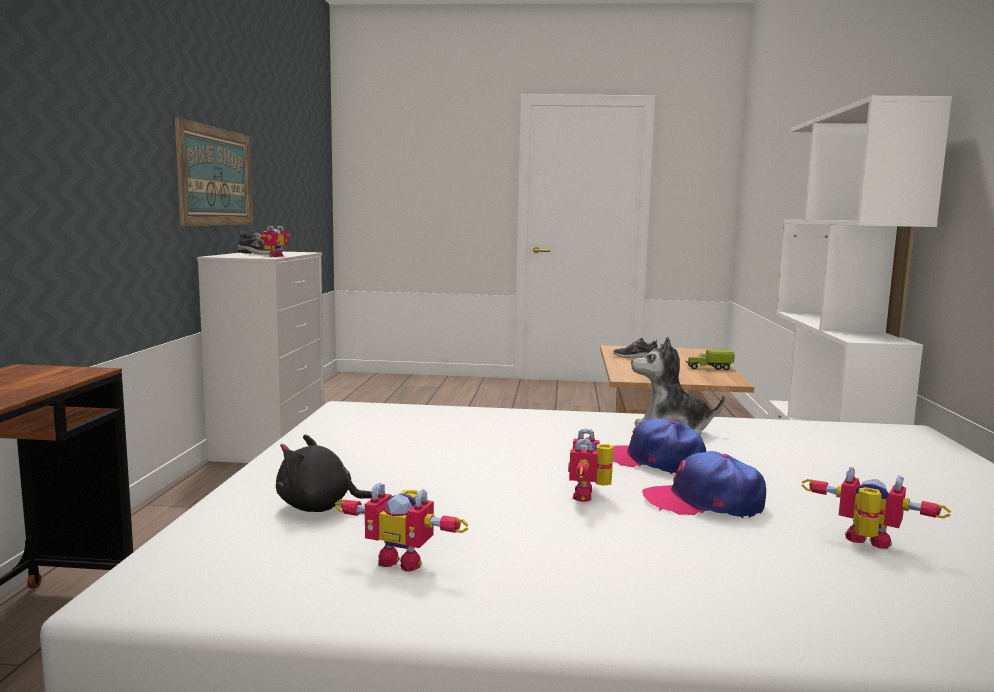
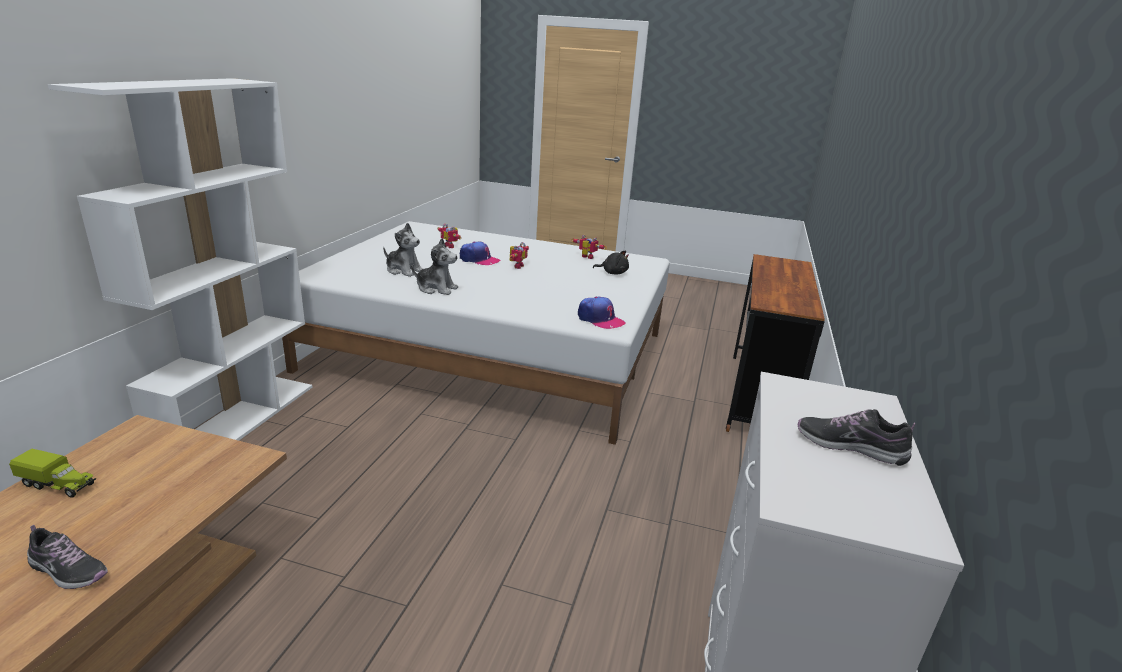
camera: 170 degrees left, 15 degrees up
picture [175,118,253,226] -> none
toy robot [259,226,291,257] -> none
cap [613,419,706,474] -> cap moved to [578,297,625,329]
none -> plush toy [383,223,423,277]

